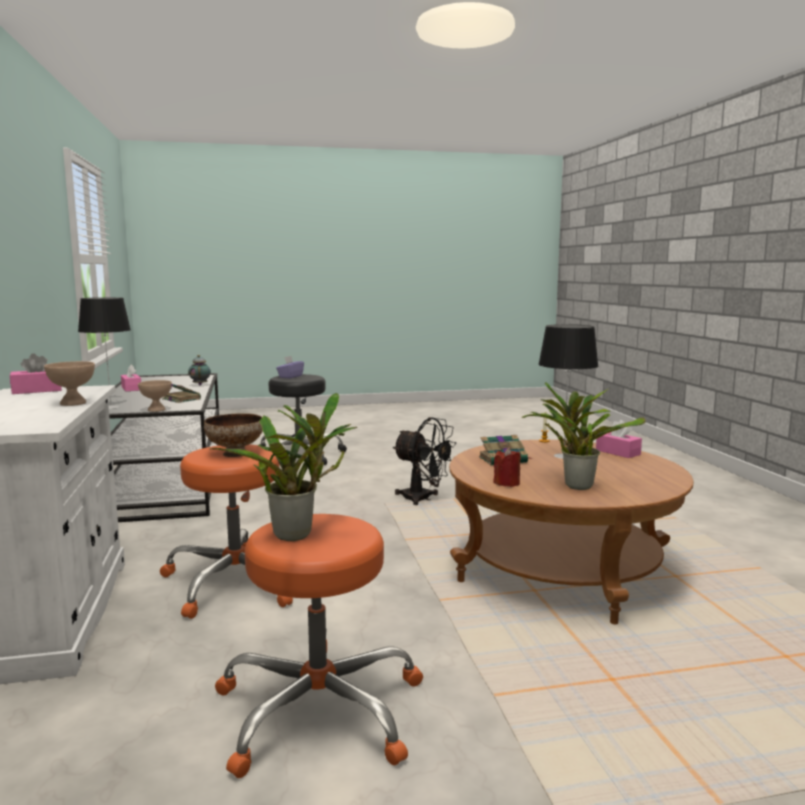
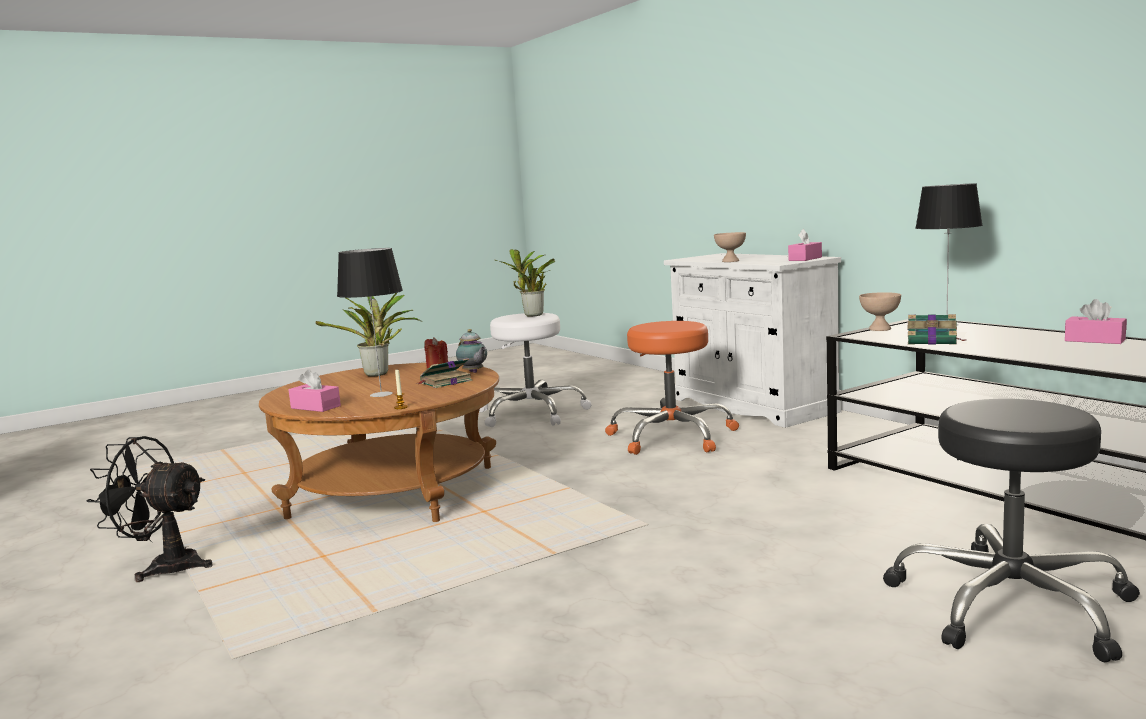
camera: 160 degrees right, 0 degrees up
teapot [188,355,211,386] -> teapot moved to [456,329,487,373]
bowl [204,413,263,457] -> none
orange stool [215,514,423,778] -> white stool [479,313,592,427]
purple tissue box [276,356,304,379] -> none
black fan [392,417,456,505] -> black fan moved to [87,436,213,582]

